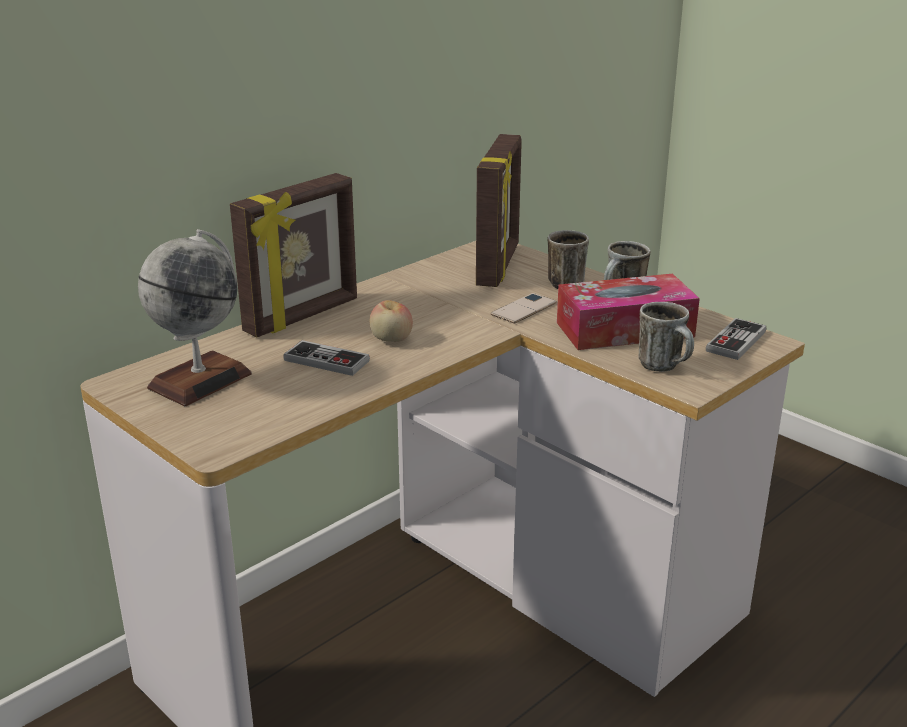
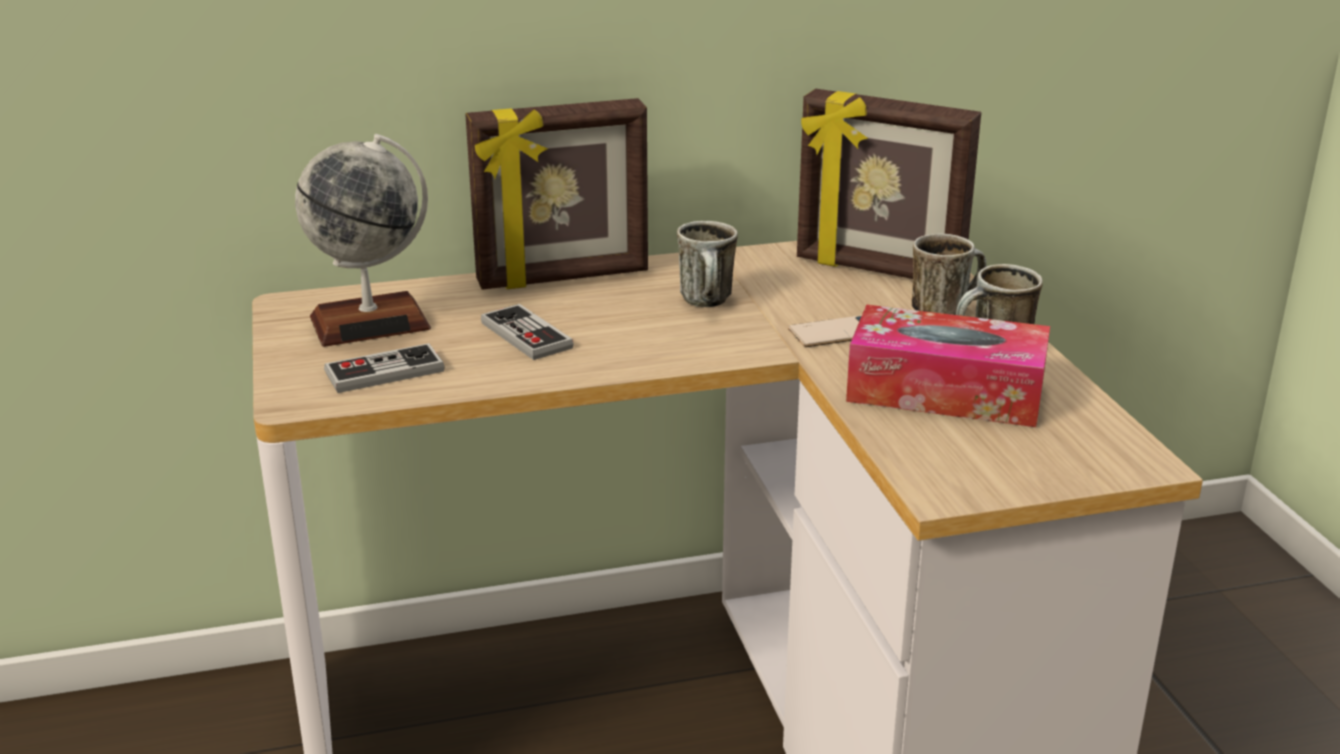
camera: 30 degrees right, 0 degrees up
apple [370,300,413,342] -> none
picture frame [476,134,522,287] -> picture frame turned 75 degrees clockwise [797,89,981,279]
mug [638,302,694,372] -> mug moved to [677,221,738,307]
game controller [706,318,766,360] -> game controller moved to [324,343,445,393]

